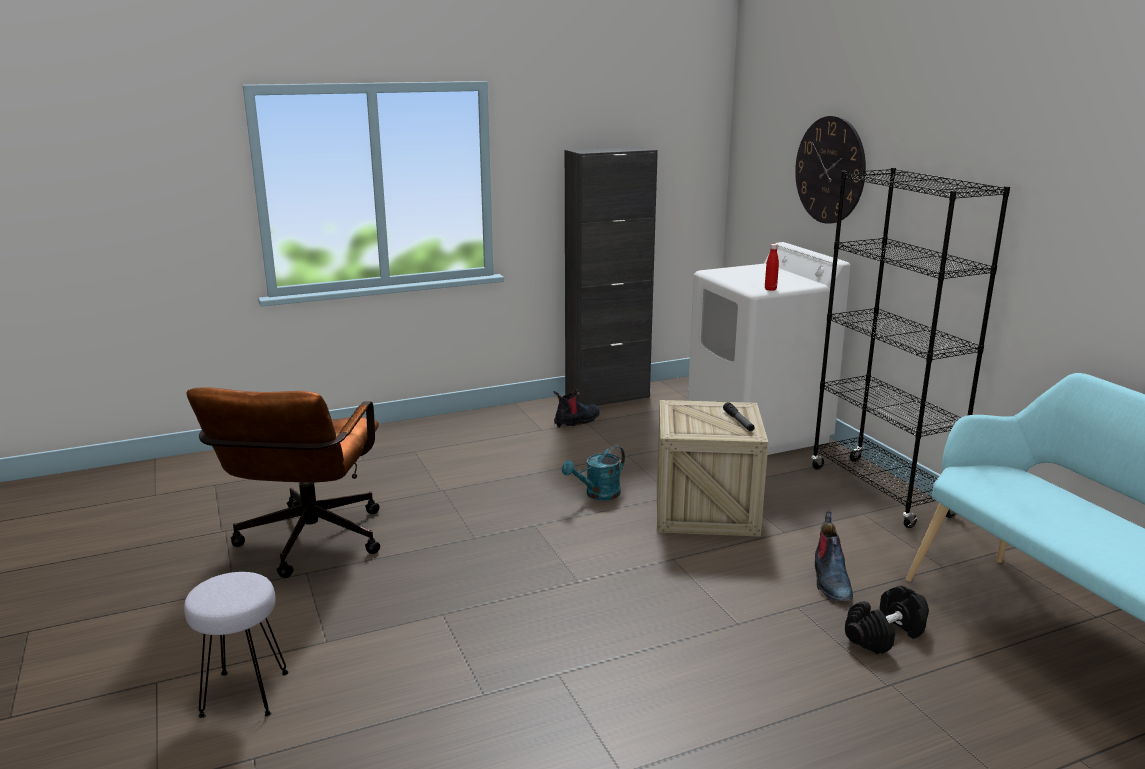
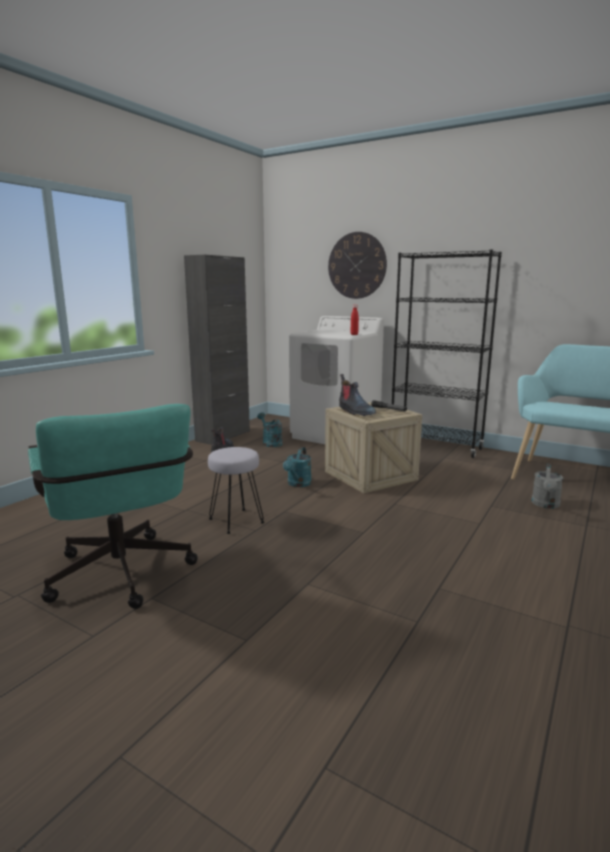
camera: 35 degrees left, 5 degrees down
grey stool [184,572,288,718] -> grey stool moved to [208,447,264,534]
brown office chair [186,387,380,578] -> turquoise office chair [28,404,198,609]
boot [815,511,853,601] -> boot moved to [339,374,376,416]
black dumbbell [845,585,929,654] -> grey watering can [531,464,563,509]
none -> turquoise watering can [257,412,282,447]

